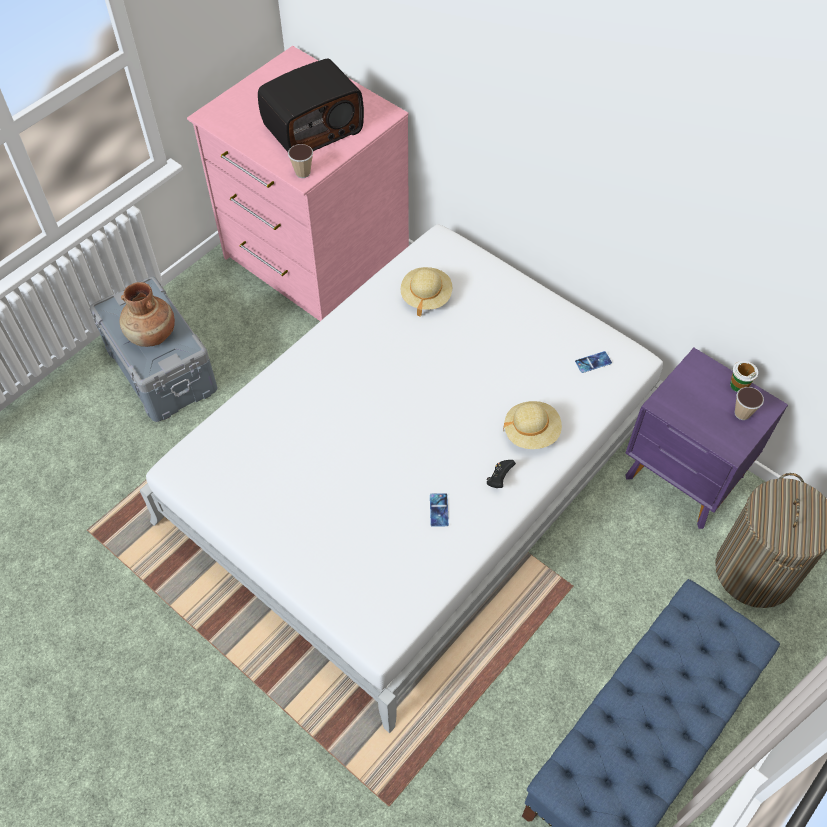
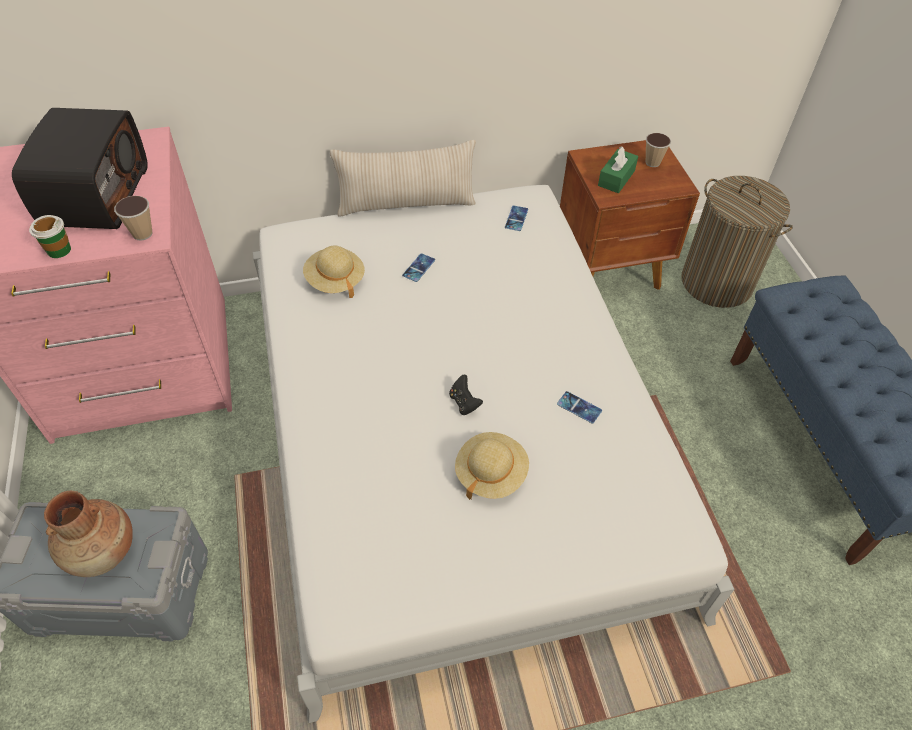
camera: 55 degrees left, 5 degrees down
black game controller [487,460,516,488] -> black game controller moved to [449,375,483,415]
beige hat [503,401,562,449] -> beige hat moved to [455,432,529,500]
purple nightstand [625,348,788,529] -> brown nightstand [560,140,700,290]
cup [730,361,758,392] -> cup moved to [29,215,71,258]
none -> beige pillow [330,140,476,216]
none -> phone [402,253,435,282]
none -> green tissue box [598,146,638,193]

